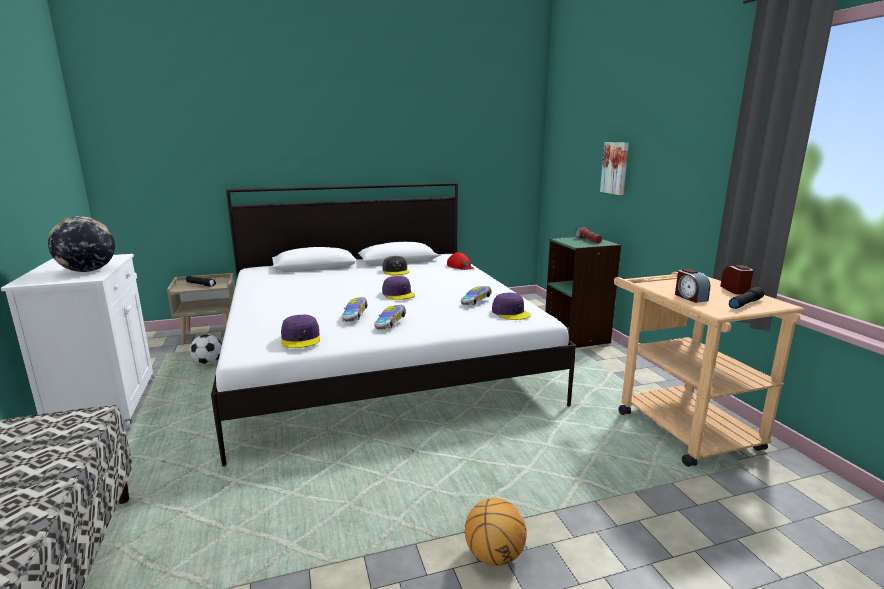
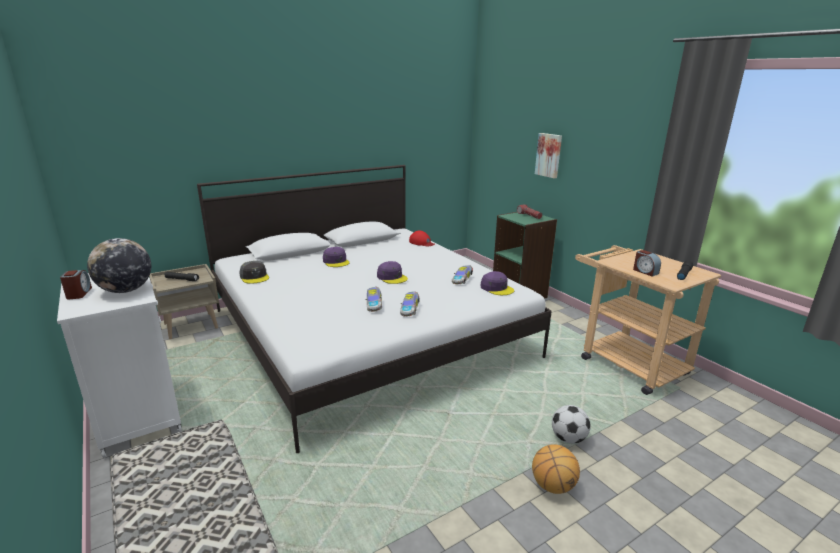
camera: 15 degrees left, 5 degrees up
football [190,334,222,365] -> football moved to [552,405,591,444]
purple cap [281,315,320,348] -> purple cap moved to [323,247,349,267]
grey cap [382,256,409,275] -> grey cap moved to [239,261,269,284]
alarm clock [720,265,754,295] -> alarm clock moved to [60,270,92,299]

